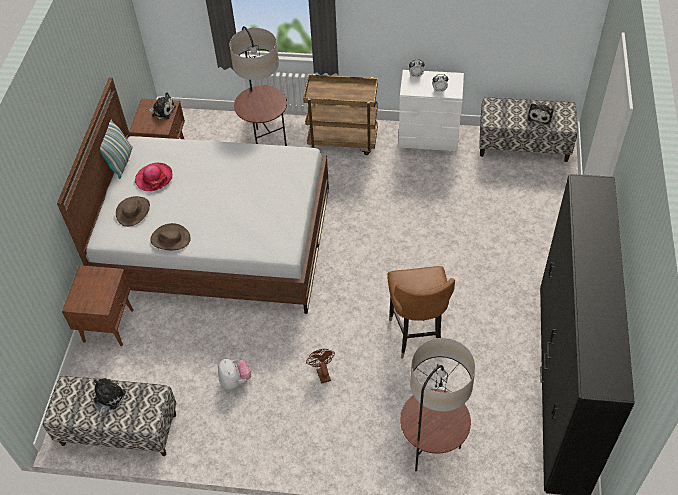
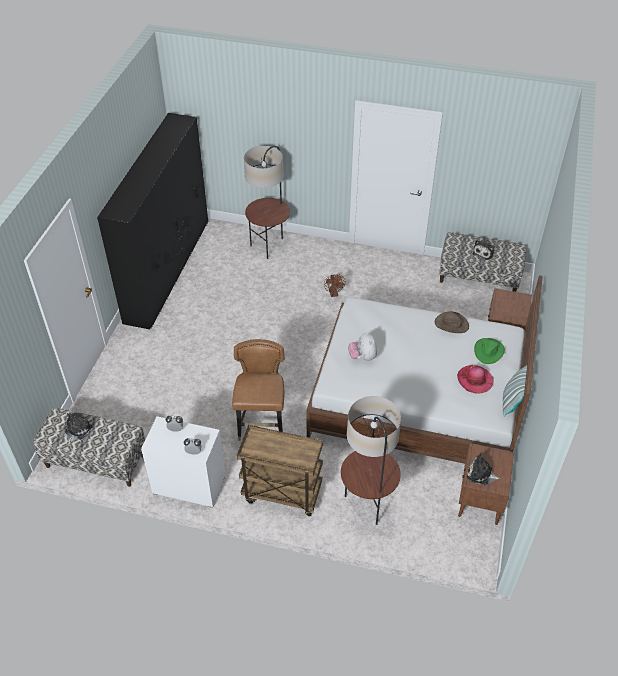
camera: 175 degrees left, 5 degrees down
brown hat [116,196,150,227] -> green hat [474,338,505,364]
plush toy [218,359,251,390] -> plush toy moved to [348,333,377,361]
brown chair [387,266,455,359] -> brown chair moved to [232,339,285,441]

